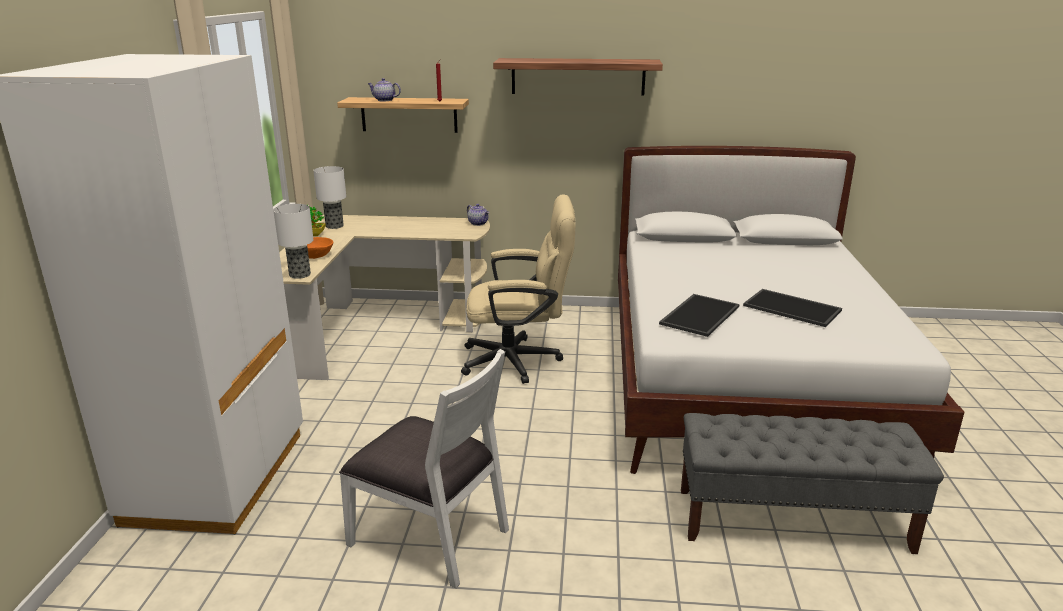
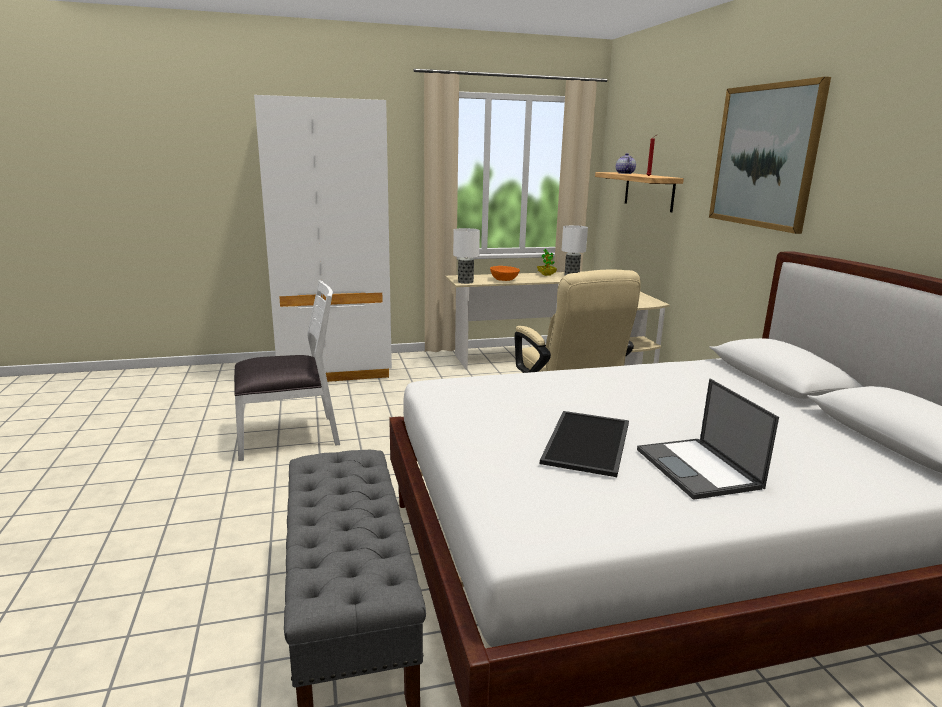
camera: 70 degrees right, 5 degrees down
white chair [339,349,509,589] -> white chair turned 120 degrees counterclockwise [234,280,340,461]
teapot [467,204,489,226] -> none
shelf [493,58,663,96] -> picture [709,77,831,234]
tray [659,294,739,337] -> none
none -> laptop [637,378,779,500]

